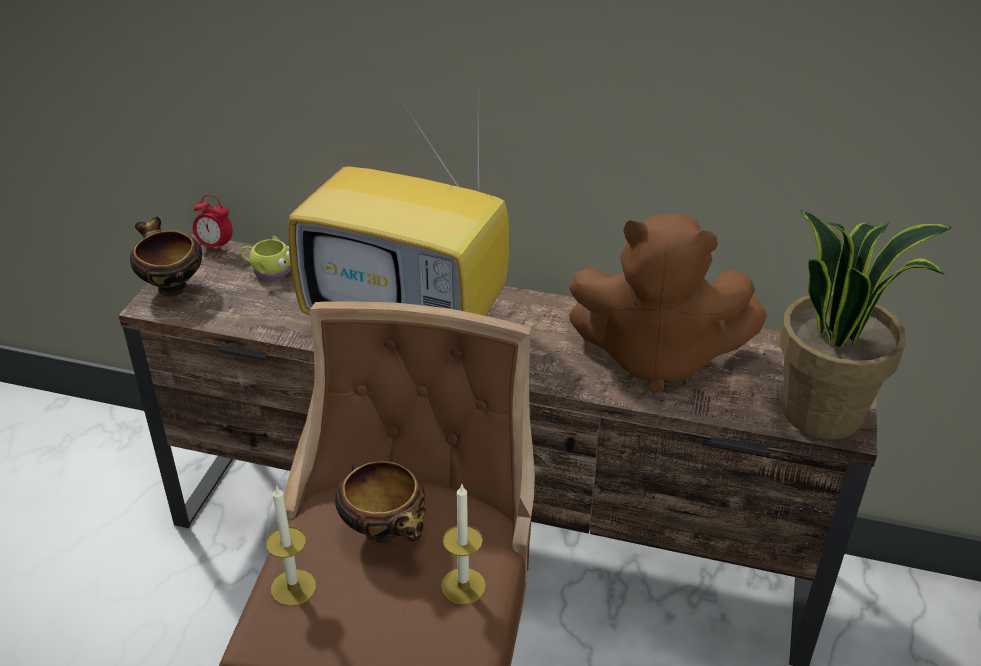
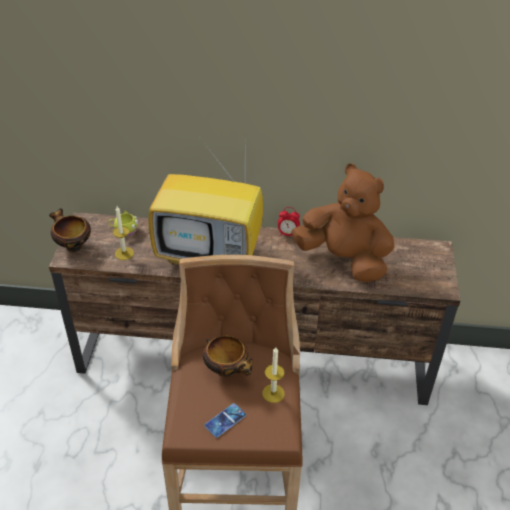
camera: 10 degrees left, 5 degrees up
alarm clock [193,195,233,253] -> alarm clock moved to [278,207,300,237]
candle [266,485,316,607] -> candle moved to [113,206,134,260]
brown plush toy [569,214,767,393] -> brown plush toy turned 150 degrees counterclockwise [291,164,394,282]
potted plant [779,209,953,439] -> none
none -> phone [204,403,246,438]

